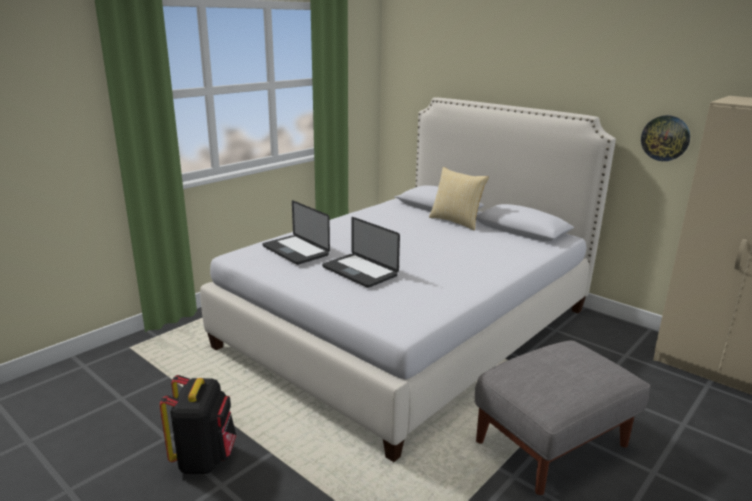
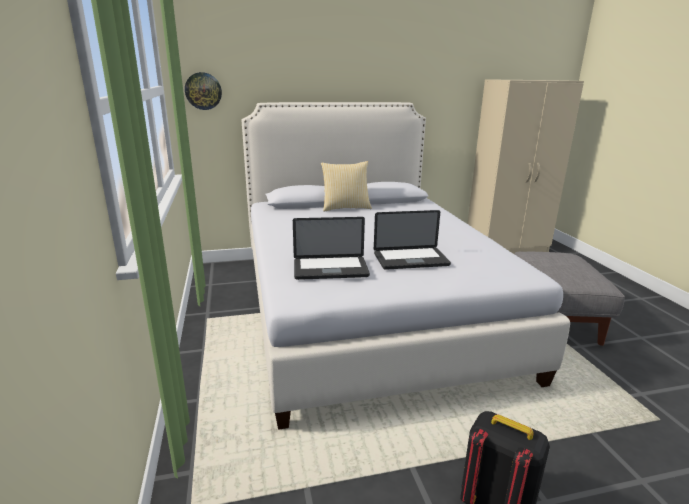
camera: 55 degrees left, 0 degrees up
wall clock [641,115,690,161] -> wall clock moved to [185,72,222,110]

